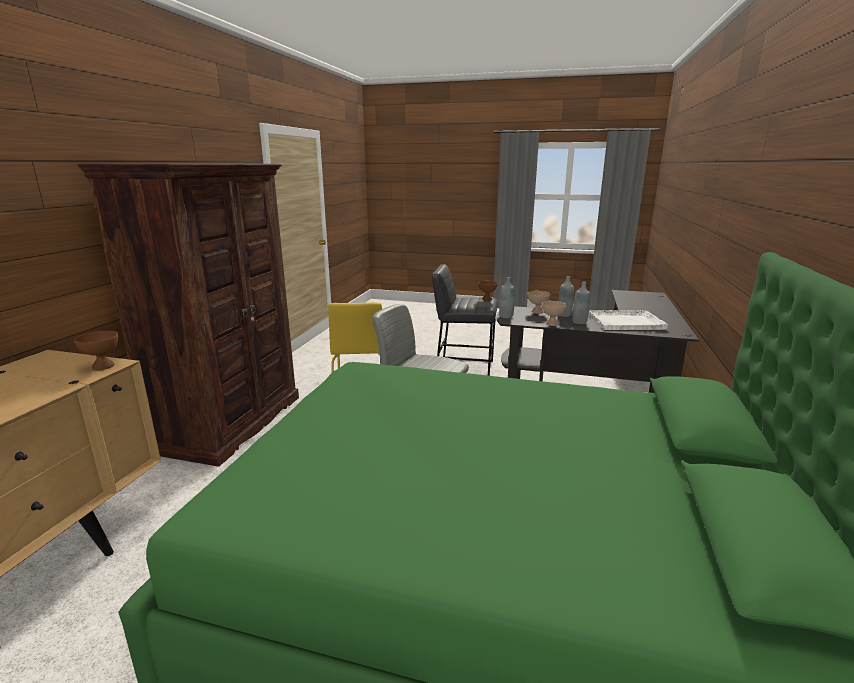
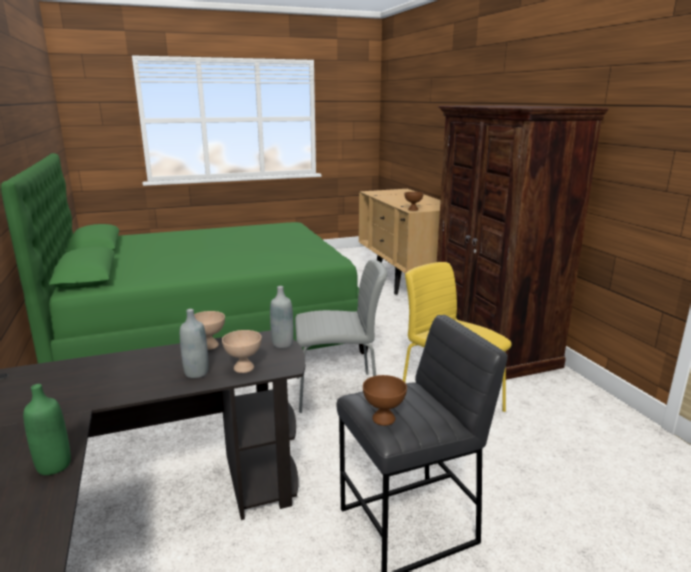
camera: 145 degrees right, 0 degrees up
grey bottle [572,282,590,324] -> none
white tray [588,310,668,330] -> none
none -> green bottle [23,384,71,475]

